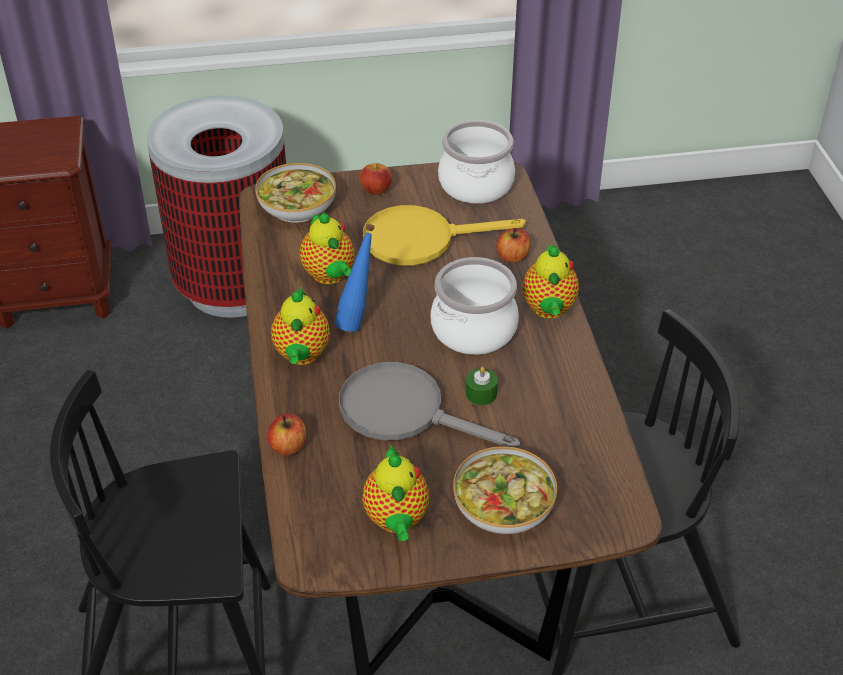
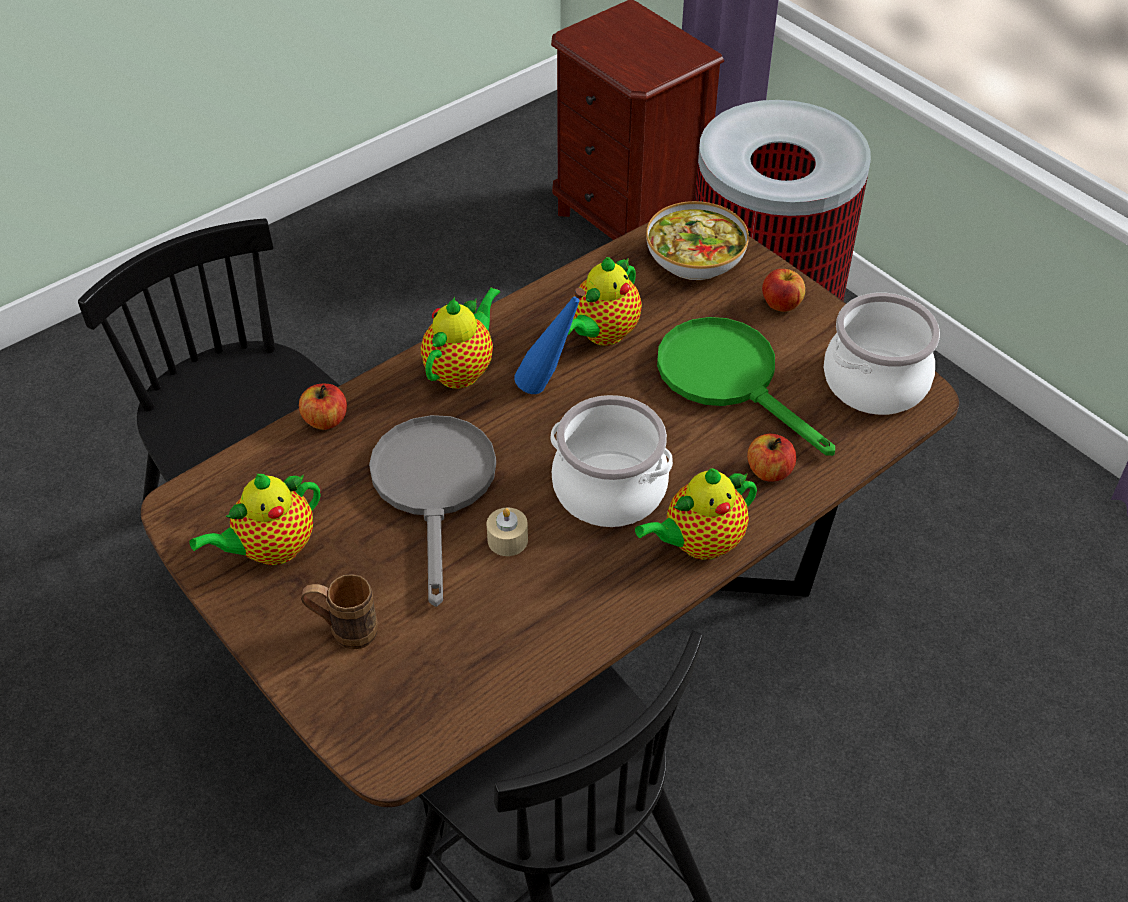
camera: 60 degrees right, 5 degrees up
teapot [271,287,330,365] -> teapot turned 150 degrees clockwise [421,287,500,389]
yellow frying pan [363,205,526,266] -> green frying pan [657,317,835,456]
bowl [453,446,557,534] -> brown mug [301,574,378,650]
green candle [466,367,498,405] -> beige candle [487,508,528,556]

